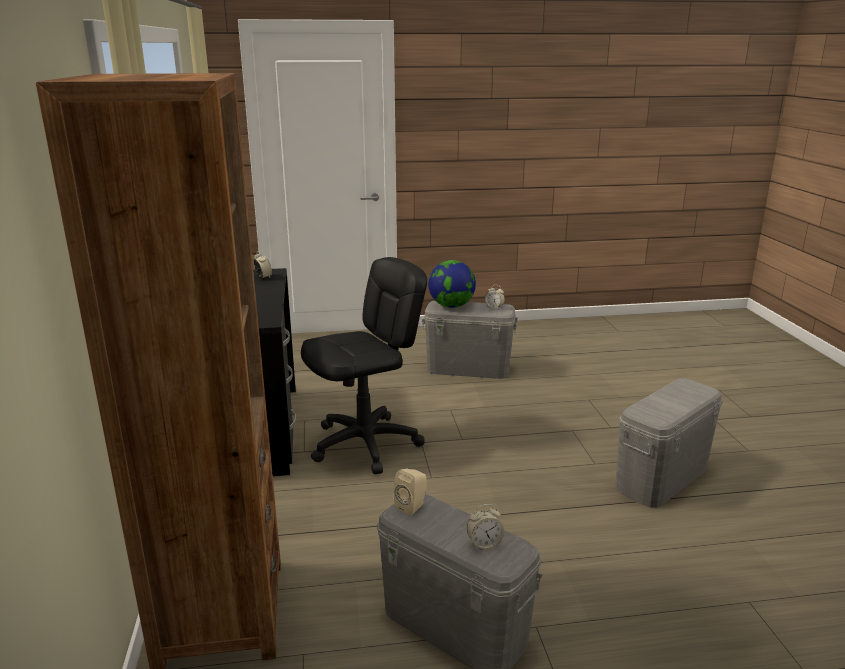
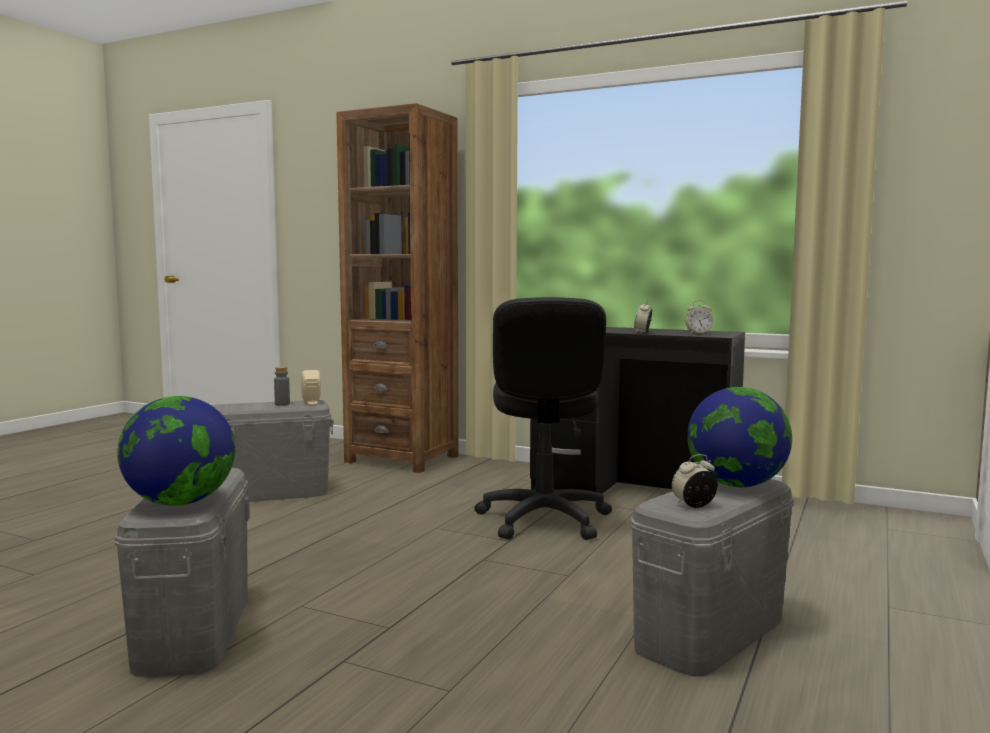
camera: 125 degrees right, 15 degrees down
alarm clock [467,504,504,551] -> alarm clock moved to [634,300,652,333]
none -> globe [117,396,235,506]
none -> grey bottle [274,367,290,406]

